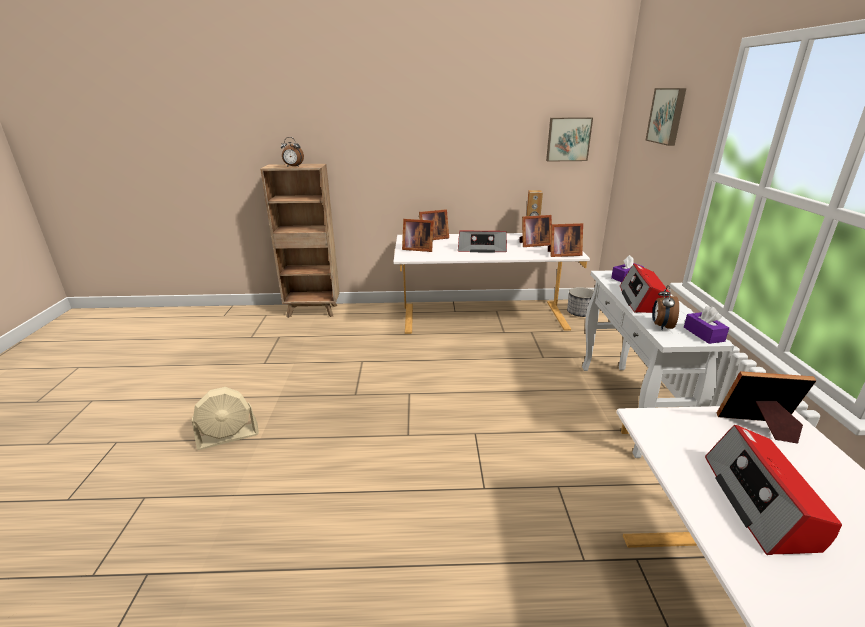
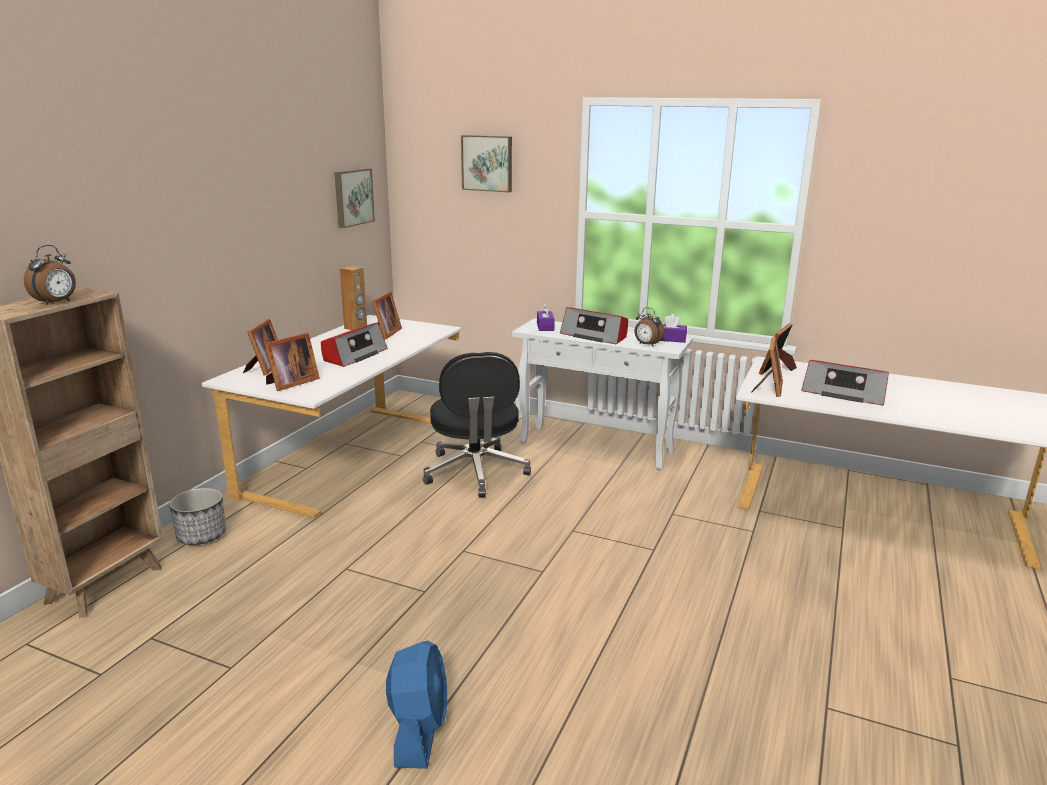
camera: 65 degrees left, 5 degrees down
beige fan [192,387,259,450] -> blue fan [386,641,448,769]
picture frame [548,223,583,257] -> picture frame moved to [752,337,783,397]
planter [567,287,594,317] -> planter moved to [169,488,226,545]
none -> black office chair [423,352,531,497]

